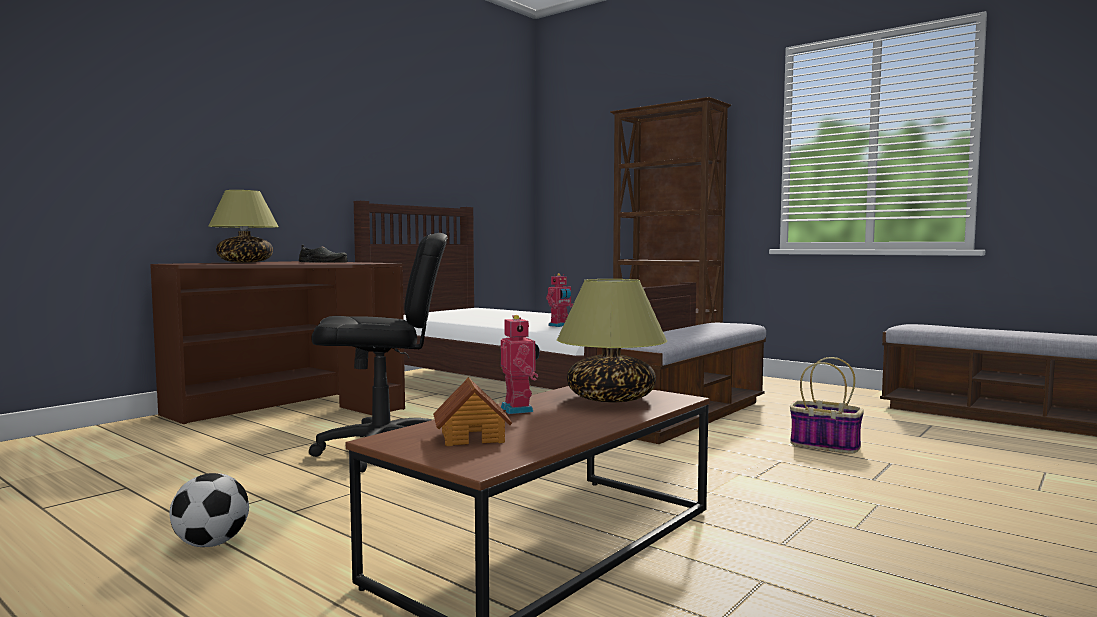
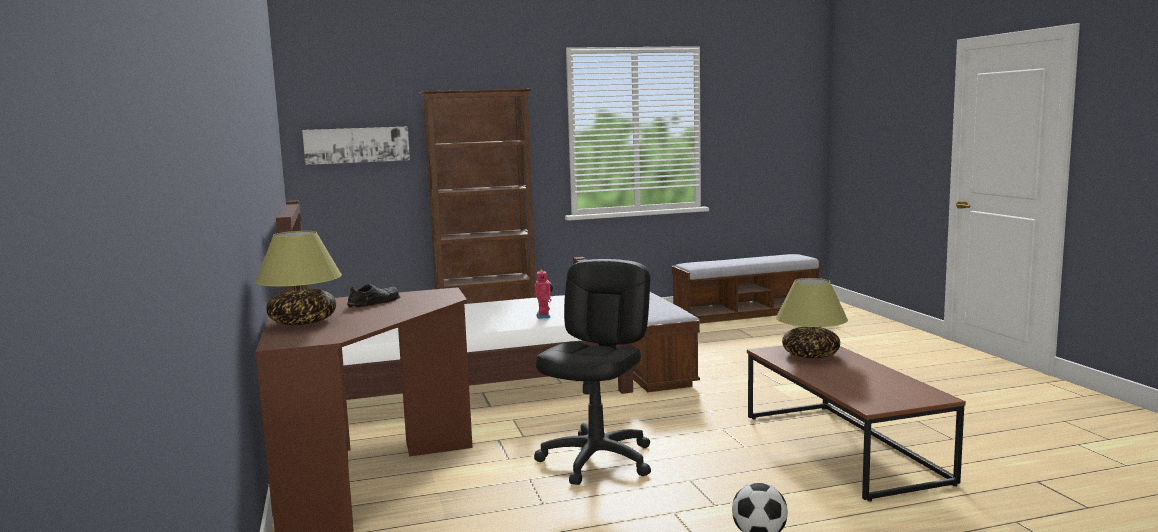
camera: 55 degrees left, 5 degrees up
toy house [433,377,512,446] -> none
toy robot [501,315,540,414] -> none
basket [790,357,864,454] -> none
none -> picture [302,127,410,165]

